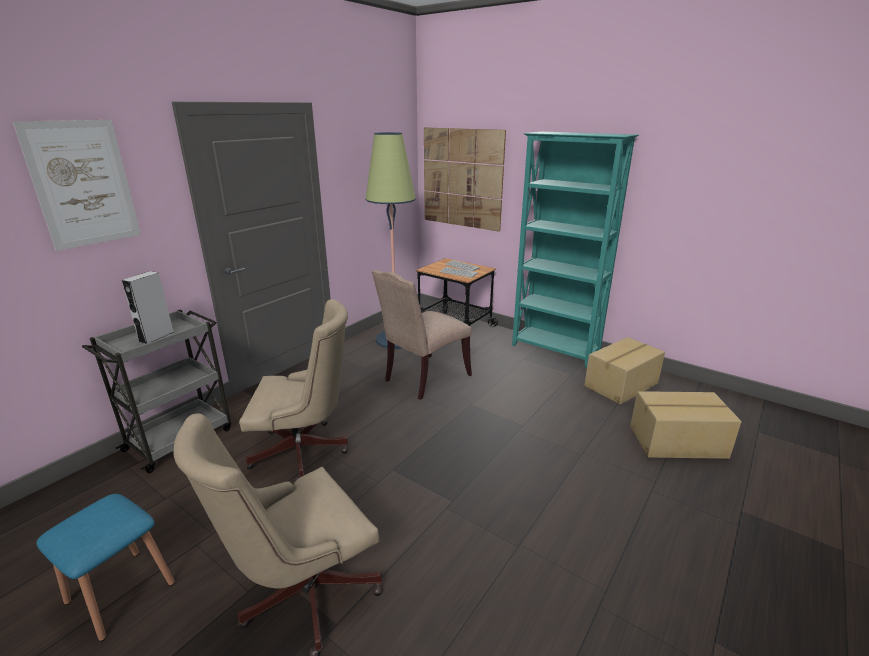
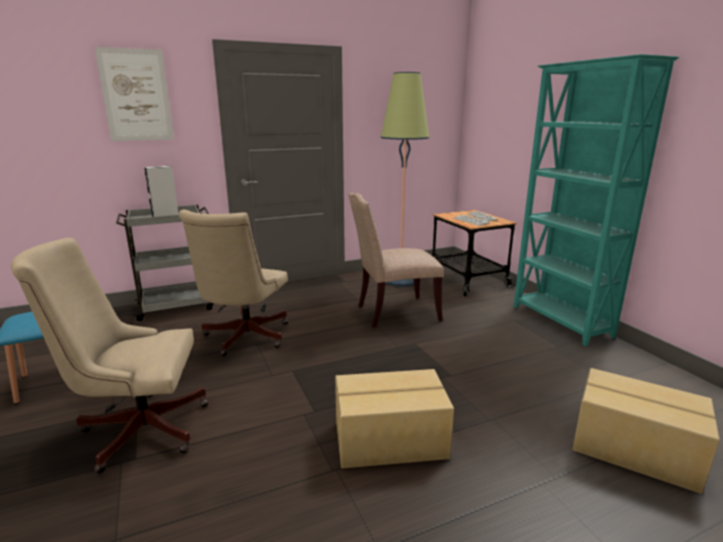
camera: 30 degrees right, 5 degrees down
beige office chair [239,299,348,481] -> beige office chair turned 75 degrees clockwise [179,210,289,356]
picture [424,127,506,232] -> none
cardboard box [584,337,665,404] -> cardboard box moved to [335,369,454,468]

